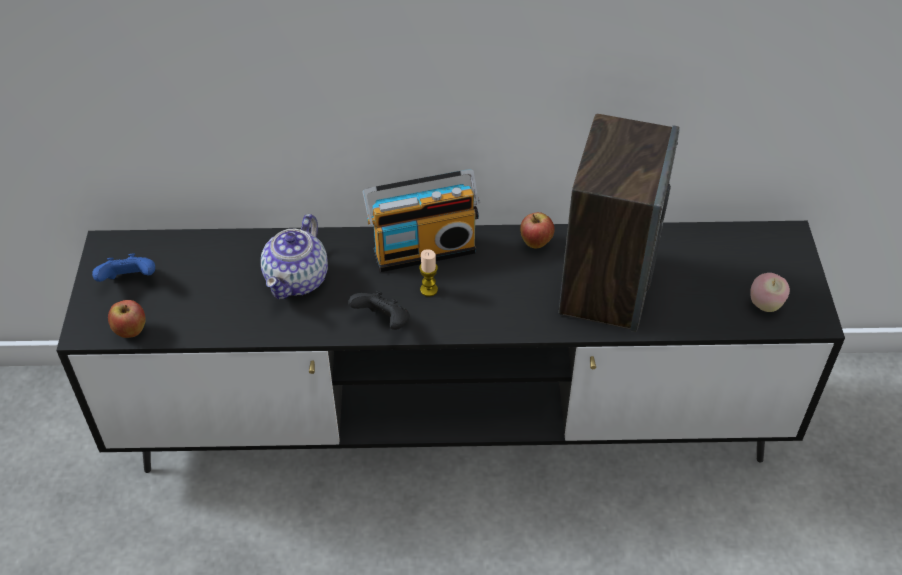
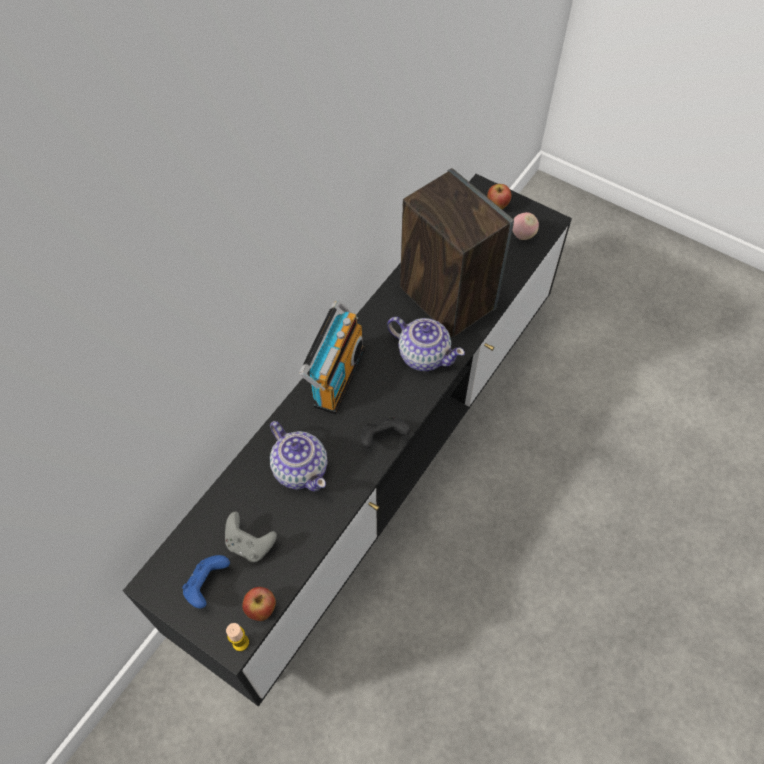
camera: 55 degrees left, 10 degrees up
candle [419,249,438,297] -> candle moved to [226,623,249,651]
apple [520,212,555,248] -> apple moved to [487,184,511,209]
none -> grey game controller [225,512,277,562]
none -> teapot [387,317,465,371]

